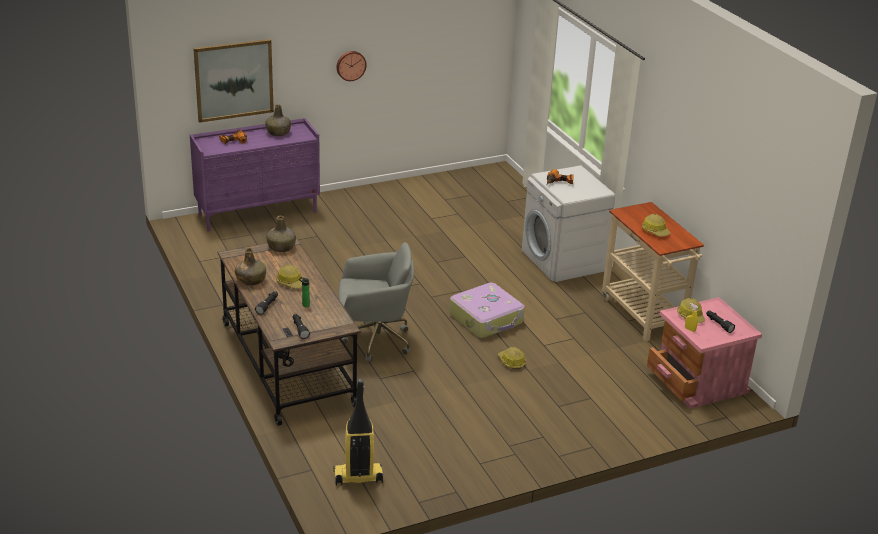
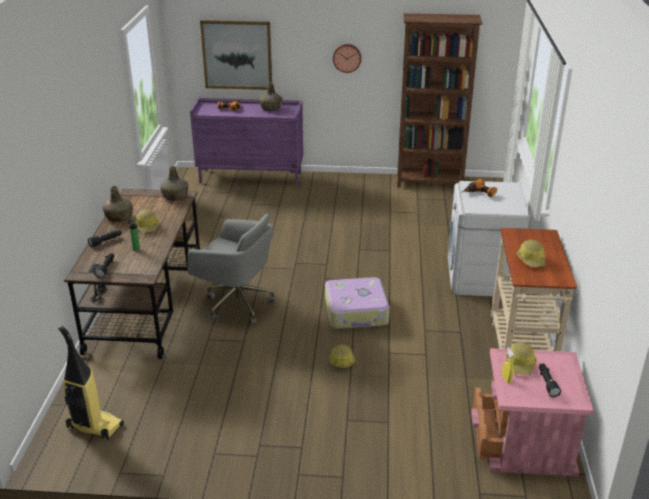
camera: 30 degrees right, 0 degrees up
none -> brown bookcase [397,13,483,187]

